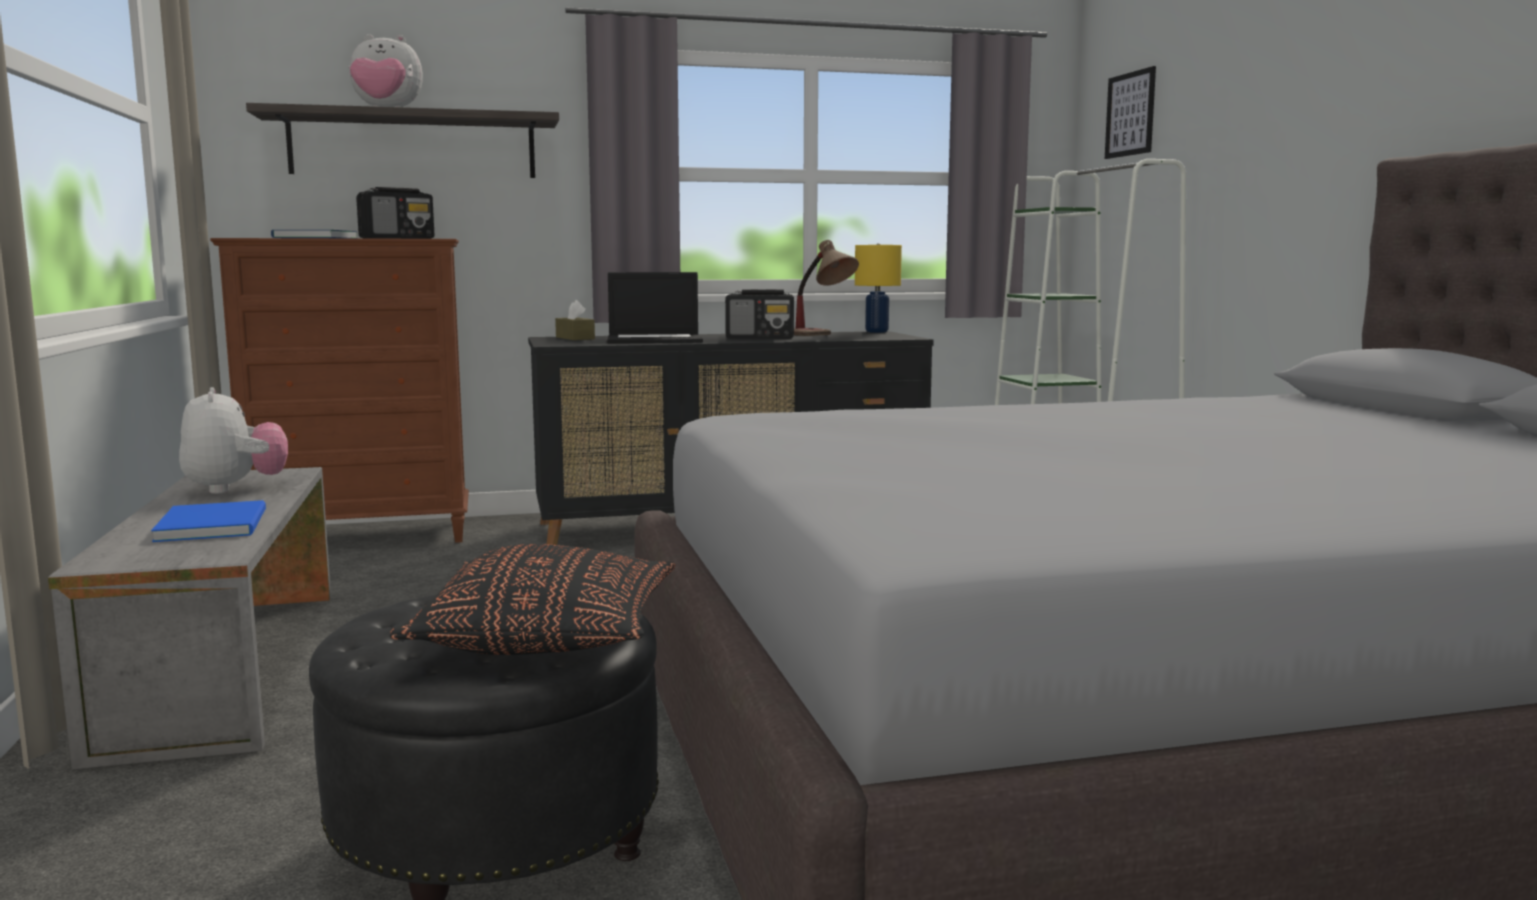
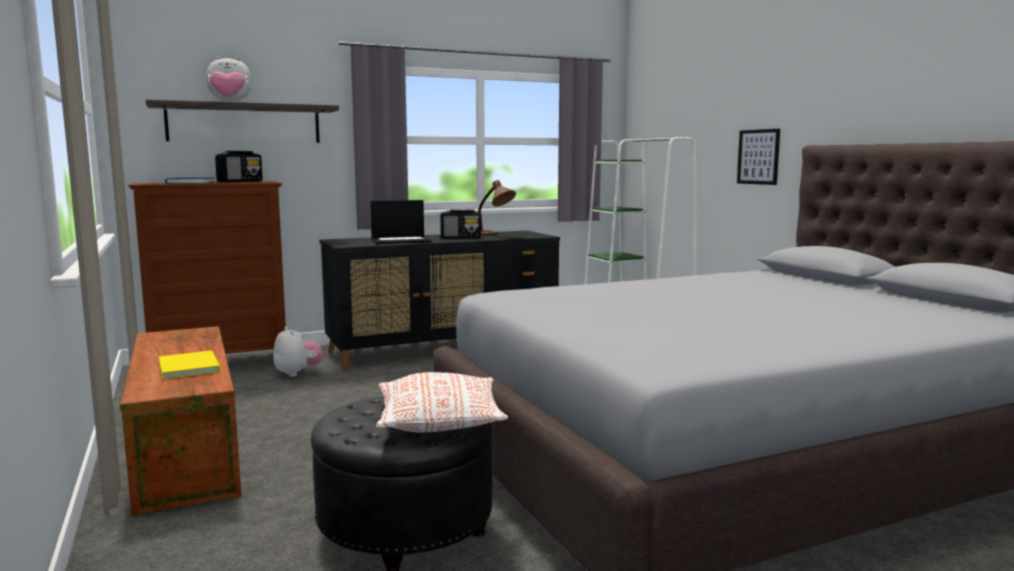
camera: 10 degrees left, 0 degrees up
grey bench [48,467,331,769] -> brown bench [120,326,241,516]
blue book [151,500,266,542] -> yellow book [159,350,221,379]
plush toy [179,387,288,494] -> plush toy moved to [273,327,323,377]
black pillow [390,544,675,655] -> white pillow [376,372,508,433]
brown tissue box [555,300,595,340] -> none
yellow table lamp [855,243,902,333] -> none
picture [1105,66,1156,159] -> picture moved to [737,129,780,185]

